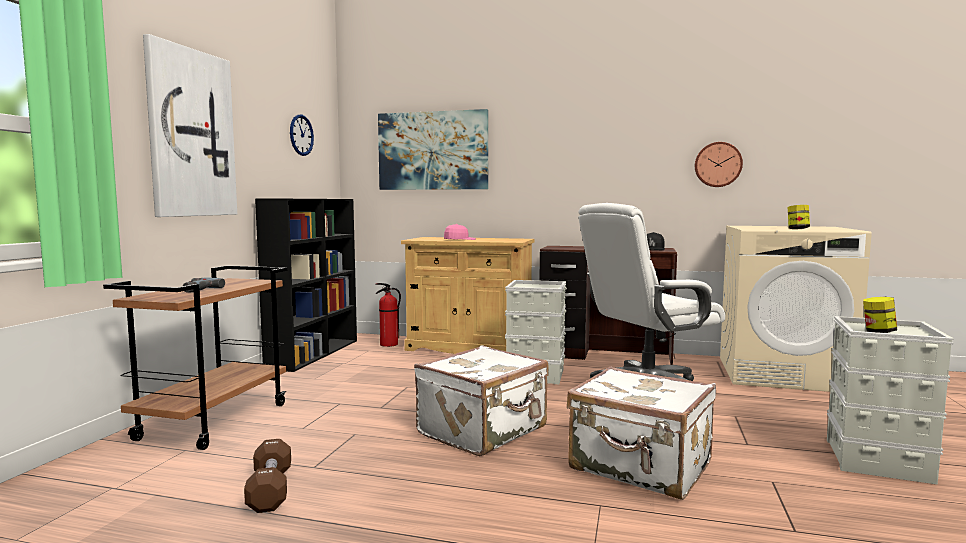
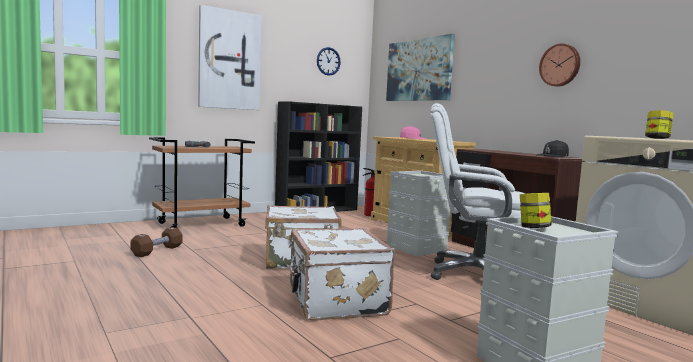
camera: 40 degrees right, 0 degrees up
wall clock [695,142,743,187] -> wall clock moved to [539,44,580,87]

